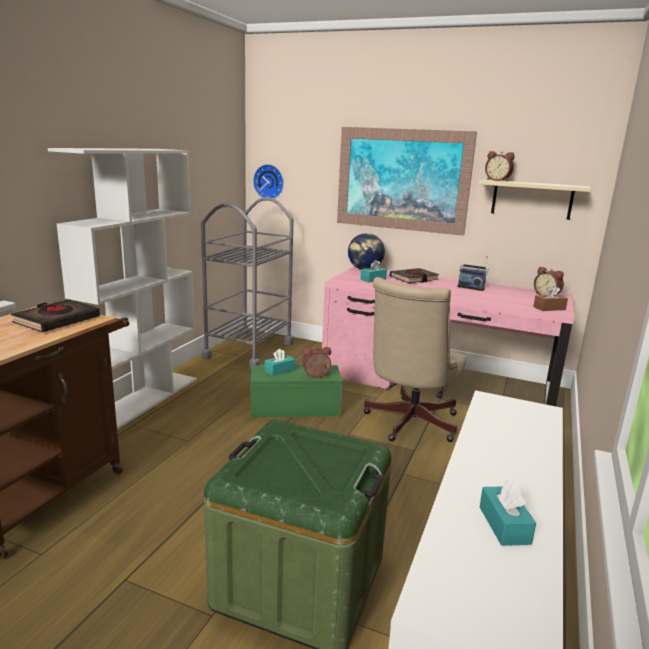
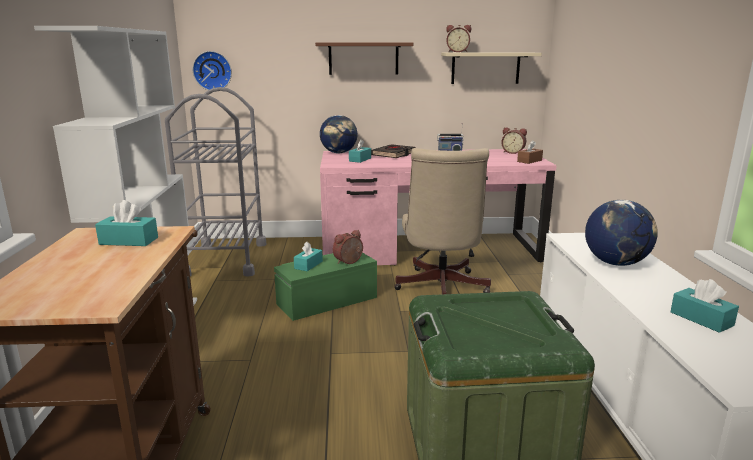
camera: 25 degrees left, 0 degrees up
black book [11,299,100,332] -> turquoise tissue box [95,200,158,246]
picture [337,127,477,236] -> brown shelf [315,42,413,75]
none -> globe [585,200,658,266]

